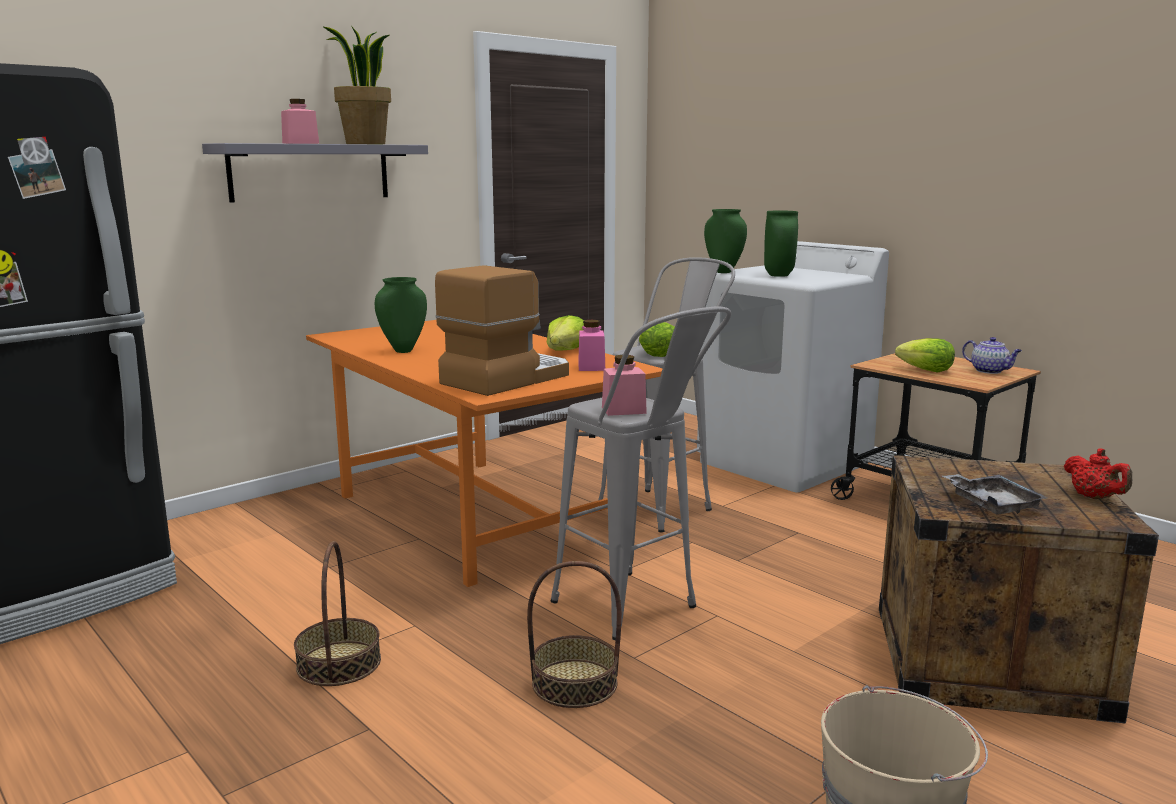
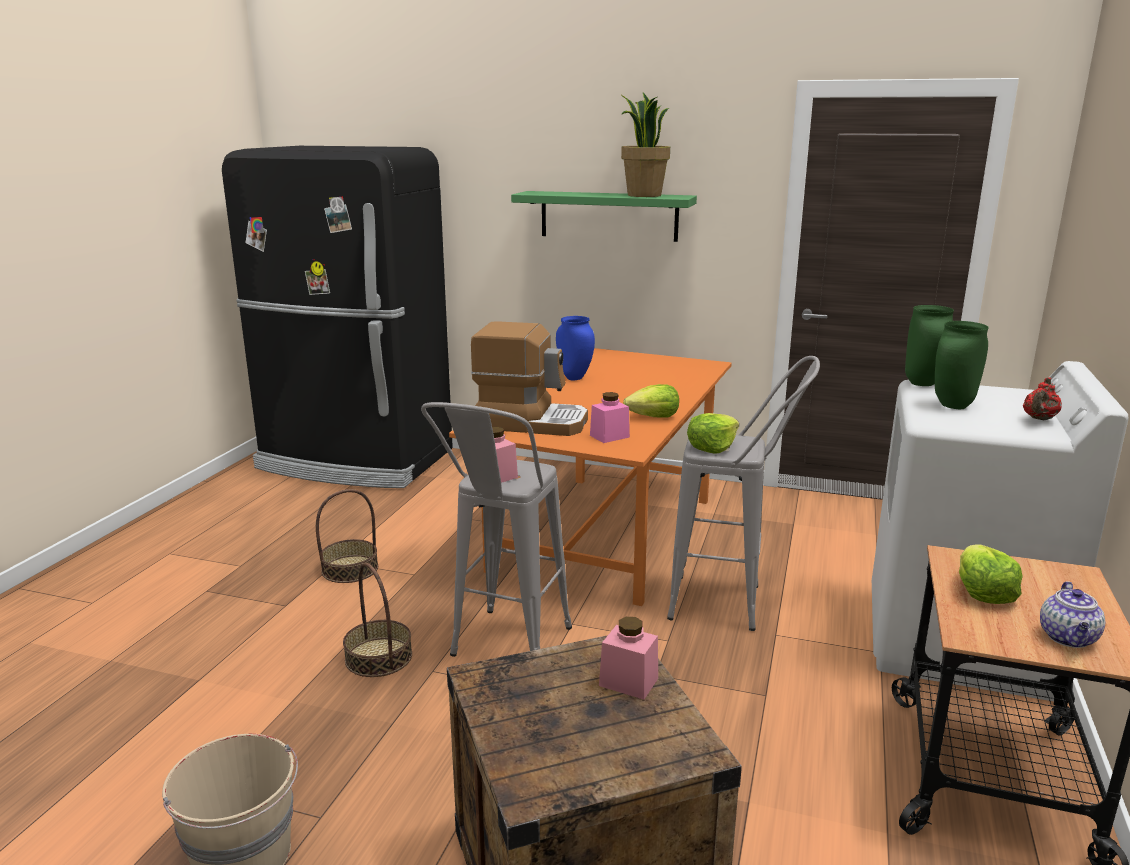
camera: 60 degrees right, 5 degrees up
grey shelf [202,143,428,203] -> green shelf [511,191,697,242]
pink jar [281,99,319,144] -> pink jar moved to [599,617,658,700]
green vase [375,277,427,353] -> blue vase [556,316,595,380]
grey tray [943,474,1047,515] -> none
red teapot [1064,448,1132,499] -> red teapot moved to [1023,377,1062,420]

